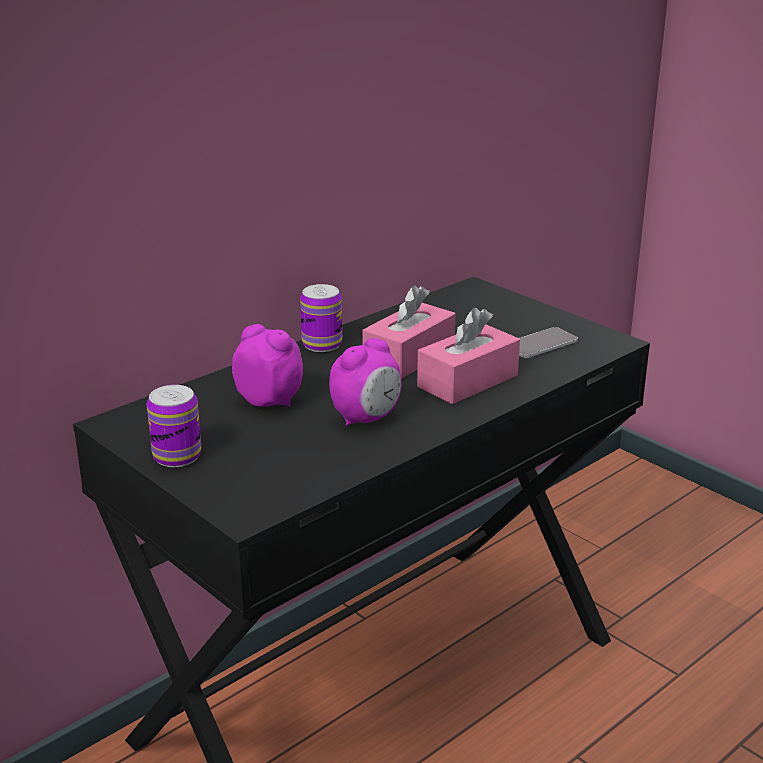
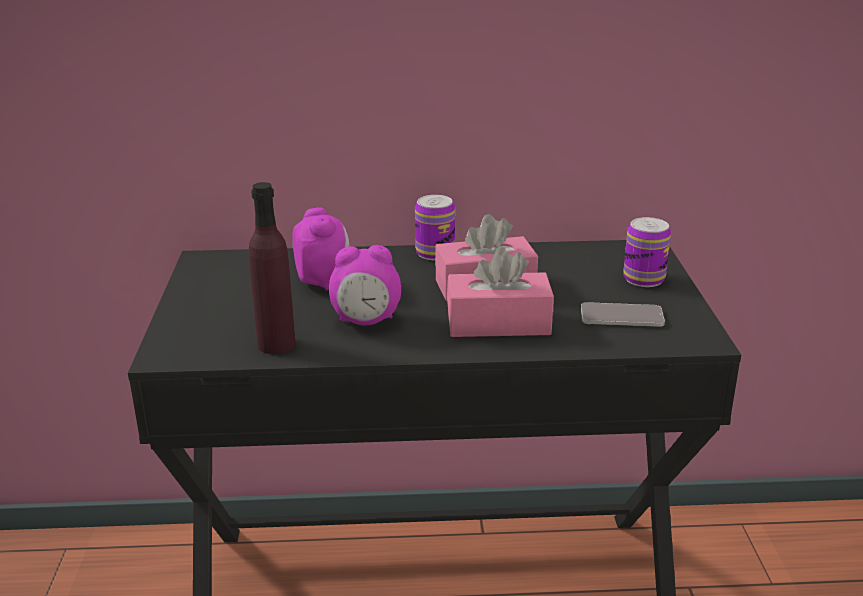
camera: 40 degrees right, 0 degrees up
can [147,385,201,467] -> can moved to [623,217,671,287]
none -> purple bottle [249,182,295,354]

